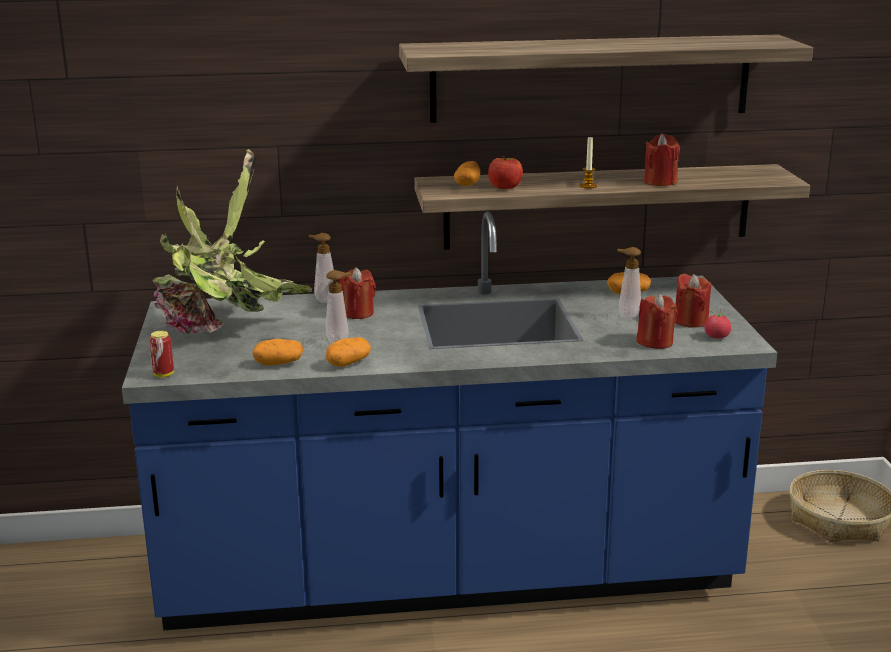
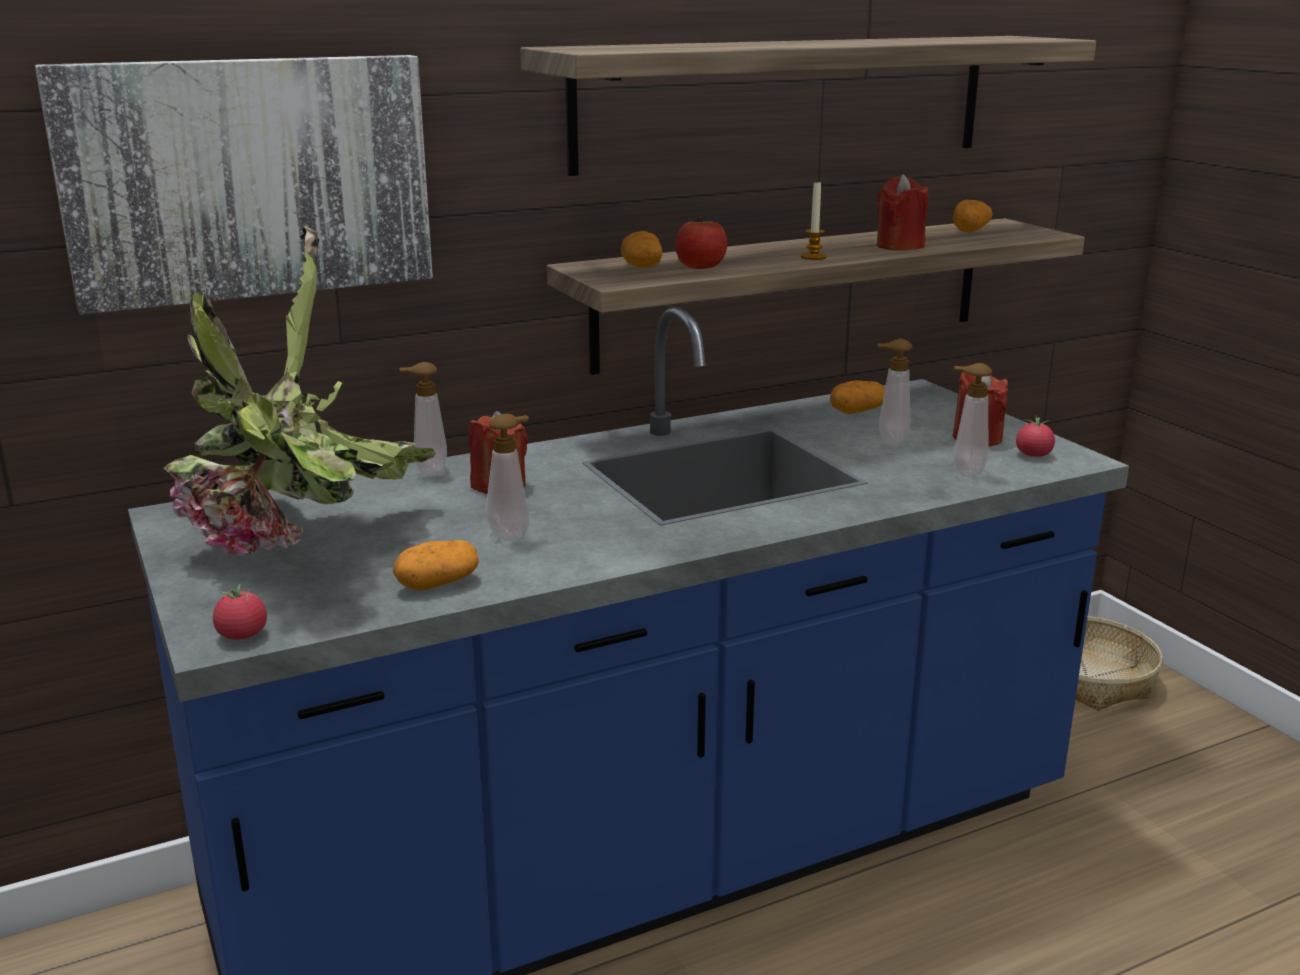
camera: 20 degrees left, 0 degrees up
can [149,331,174,377] -> tomato [213,584,267,640]
potato [326,337,371,367] -> potato moved to [953,200,992,233]
red candle [637,294,678,349] -> soap dispenser [954,363,992,477]
none -> picture [35,55,433,315]

